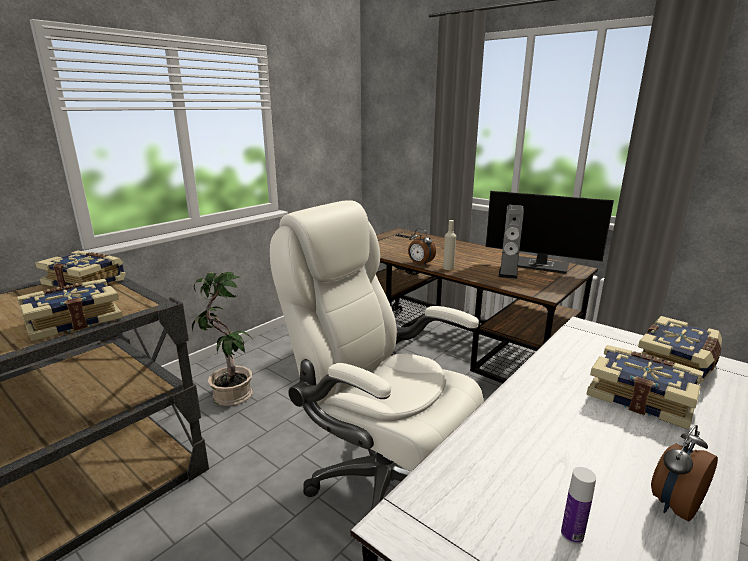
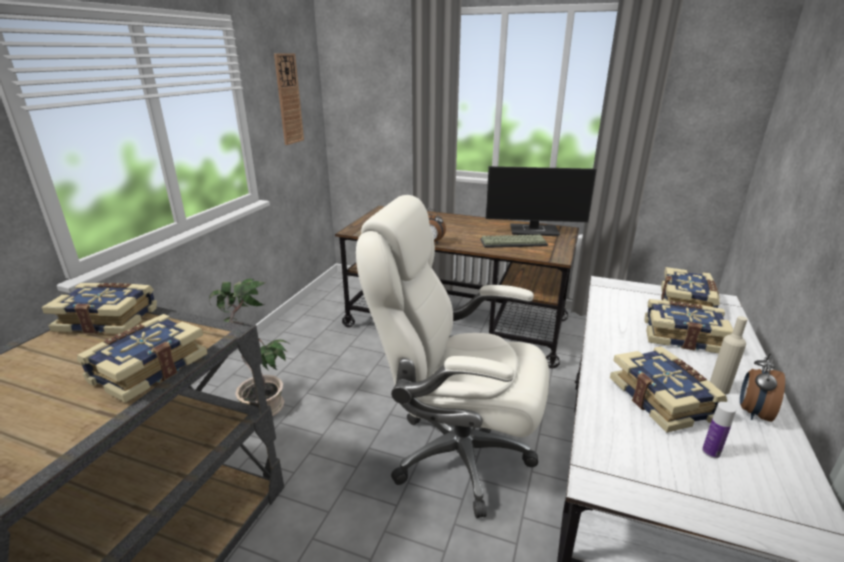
camera: 20 degrees left, 5 degrees up
beige bottle [443,220,456,270] -> beige bottle moved to [710,316,748,395]
speaker [499,205,524,279] -> keyboard [480,235,548,248]
none -> wall clock [274,53,304,145]
none -> book [610,346,727,433]

